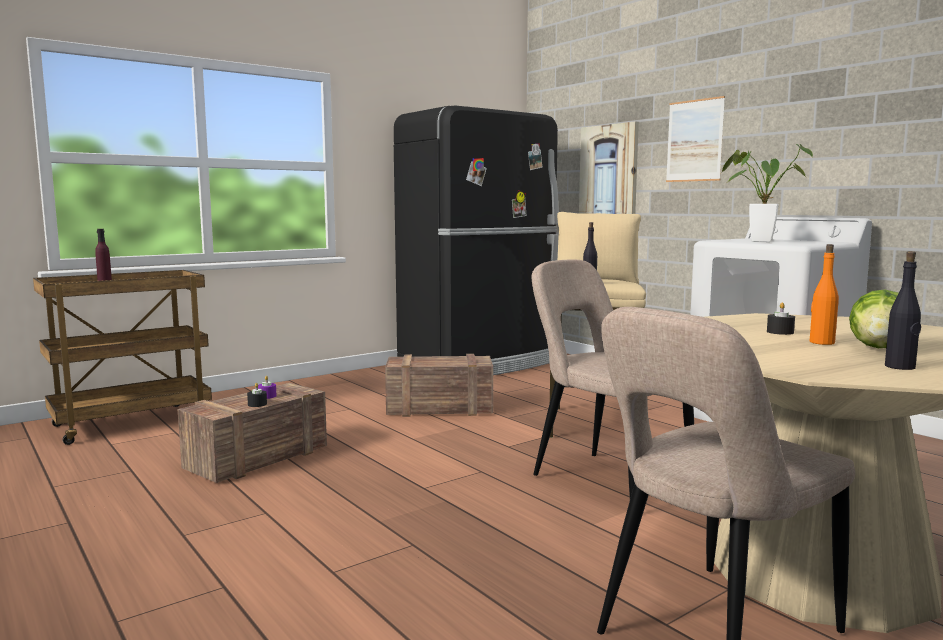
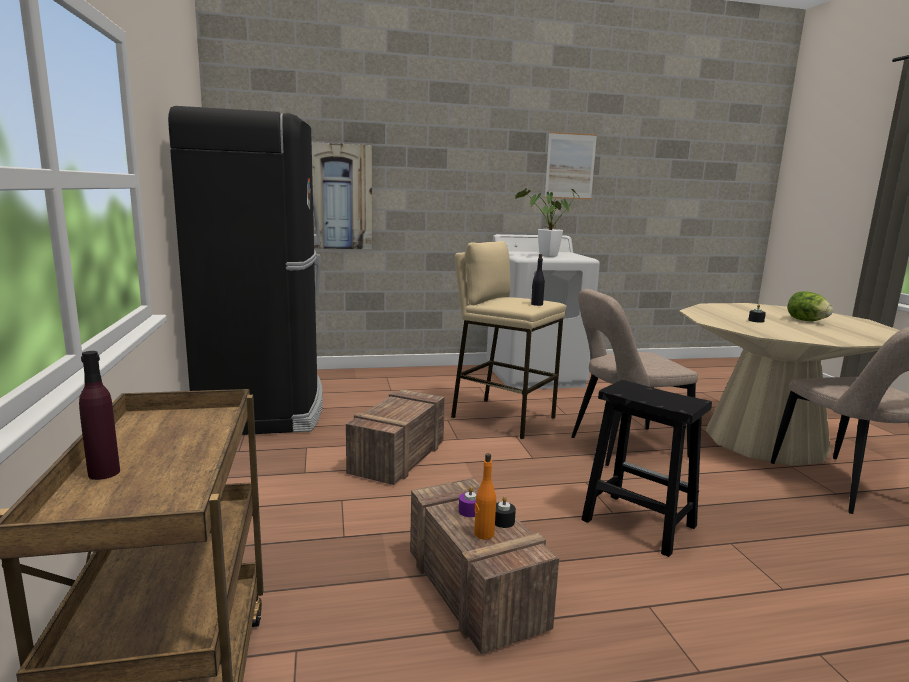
camera: 65 degrees left, 5 degrees up
picture [666,96,725,182] -> picture moved to [545,132,597,200]
orange bottle [810,244,839,345] -> orange bottle moved to [474,453,496,540]
black bottle [885,251,921,370] -> none
none -> black stool [581,380,712,557]

